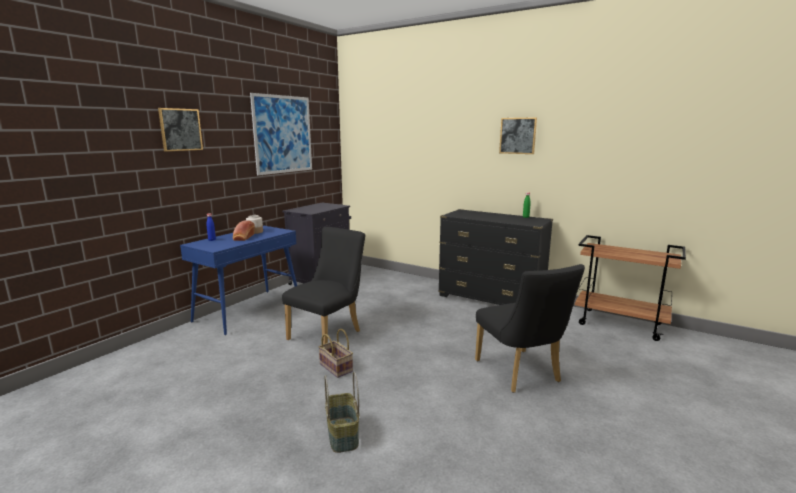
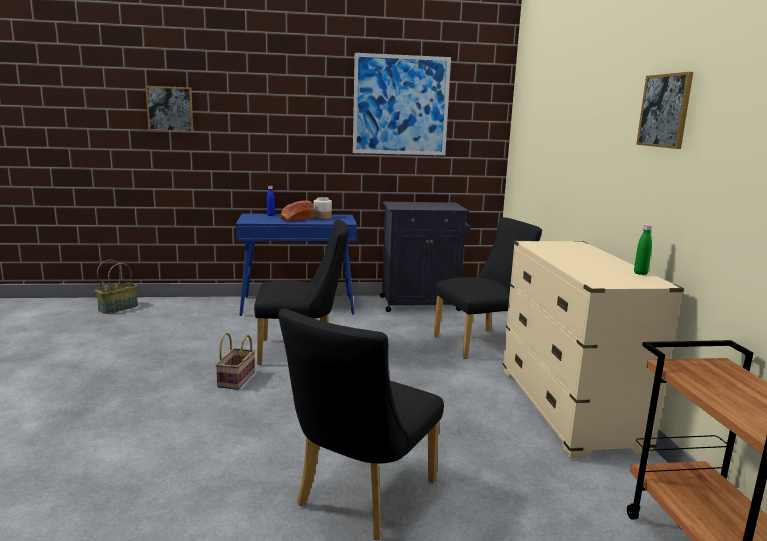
camera: 50 degrees right, 0 degrees up
picture [158,108,203,151] -> picture moved to [145,86,194,132]
basket [325,371,359,453] -> basket moved to [95,260,138,314]
black dresser [438,209,553,305] -> beige dresser [503,241,684,459]
none -> black chair [434,217,542,359]

